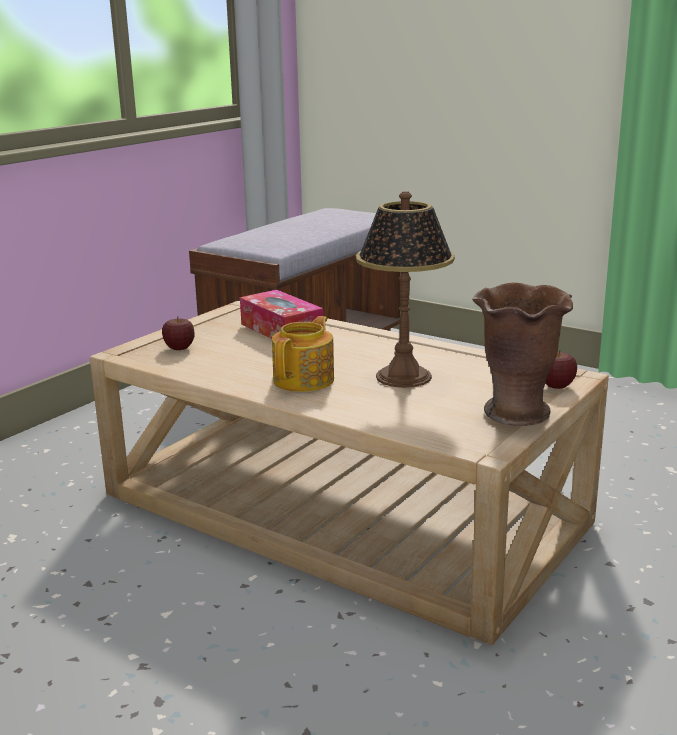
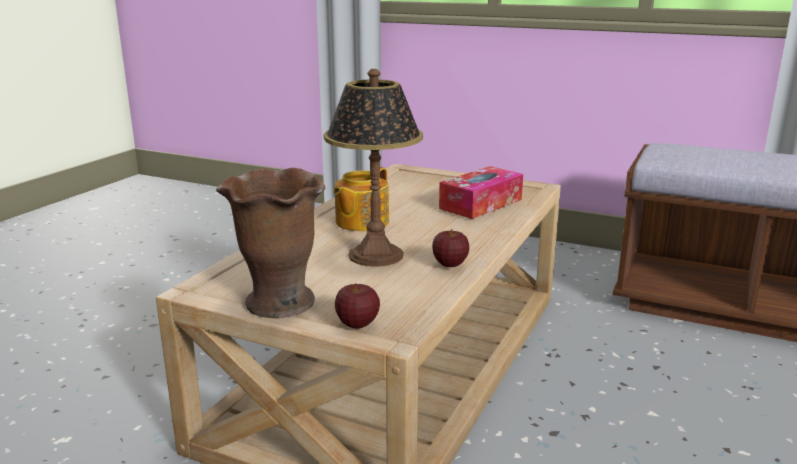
camera: 80 degrees right, 0 degrees up
apple [162,316,195,350] -> apple moved to [432,229,469,267]
teapot [272,316,334,392] -> teapot turned 105 degrees clockwise [333,167,389,231]

